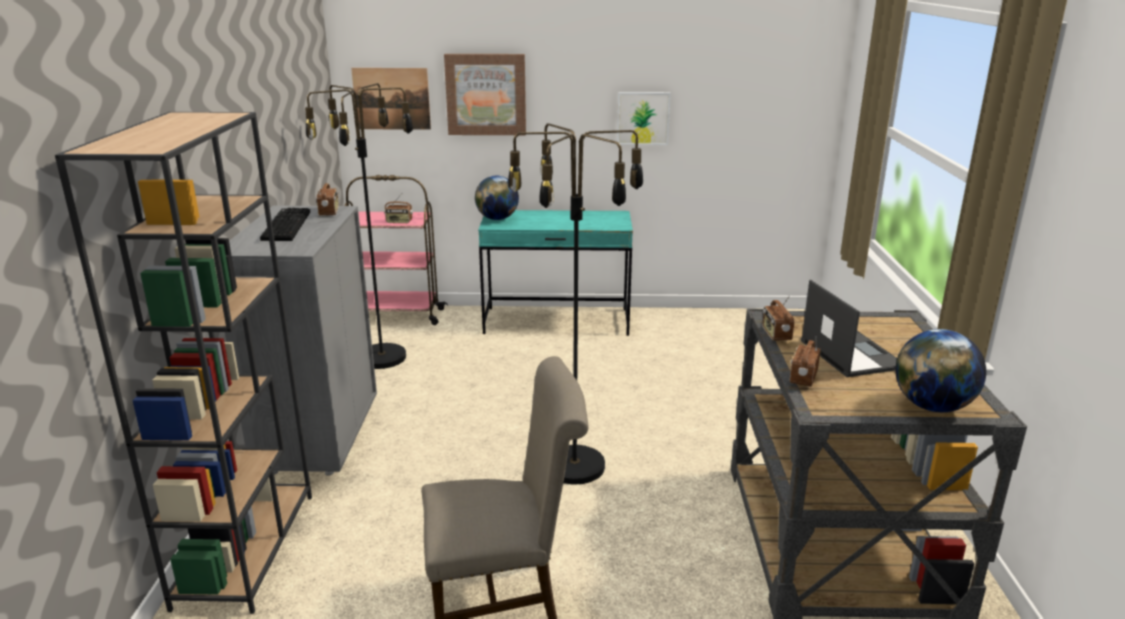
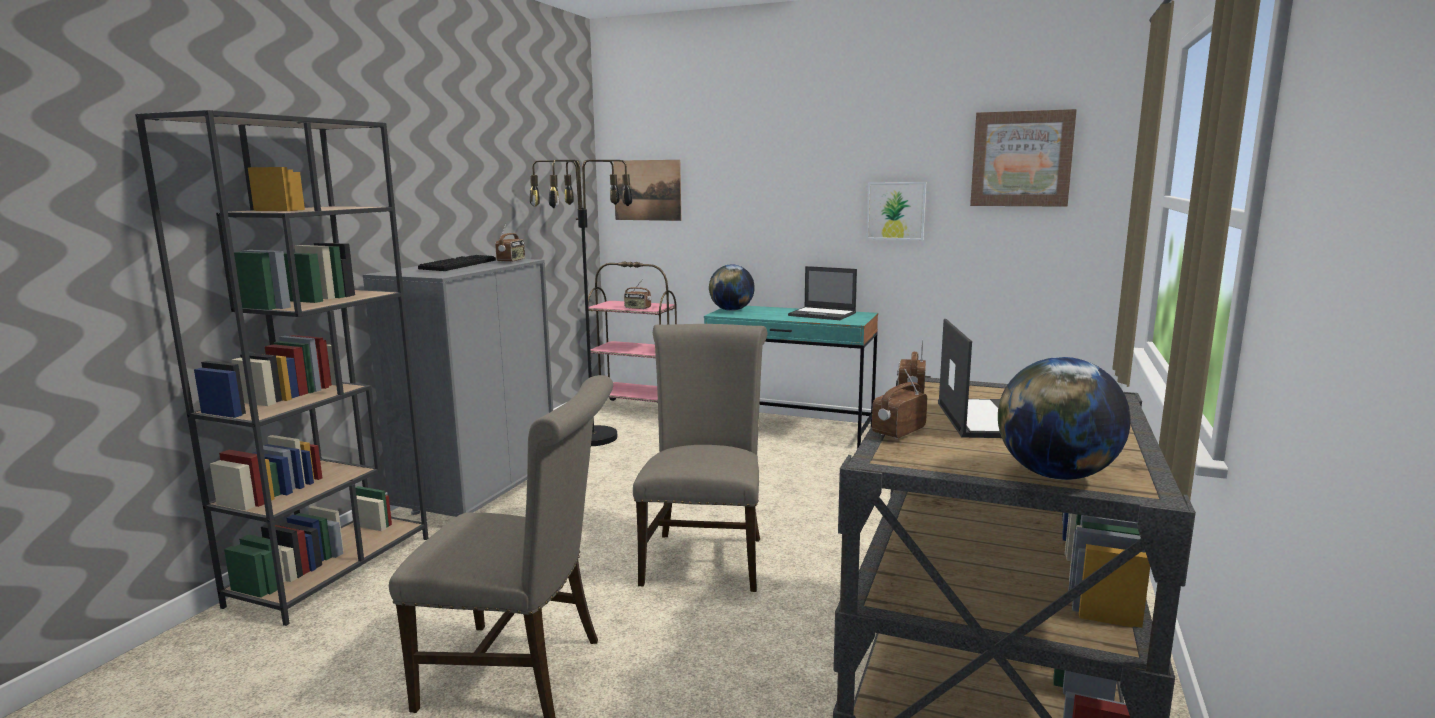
camera: 20 degrees right, 10 degrees down
picture [444,54,526,135] -> picture moved to [970,109,1077,207]
floor lamp [508,123,643,485] -> beige chair [633,324,767,592]
none -> laptop [788,266,857,320]

